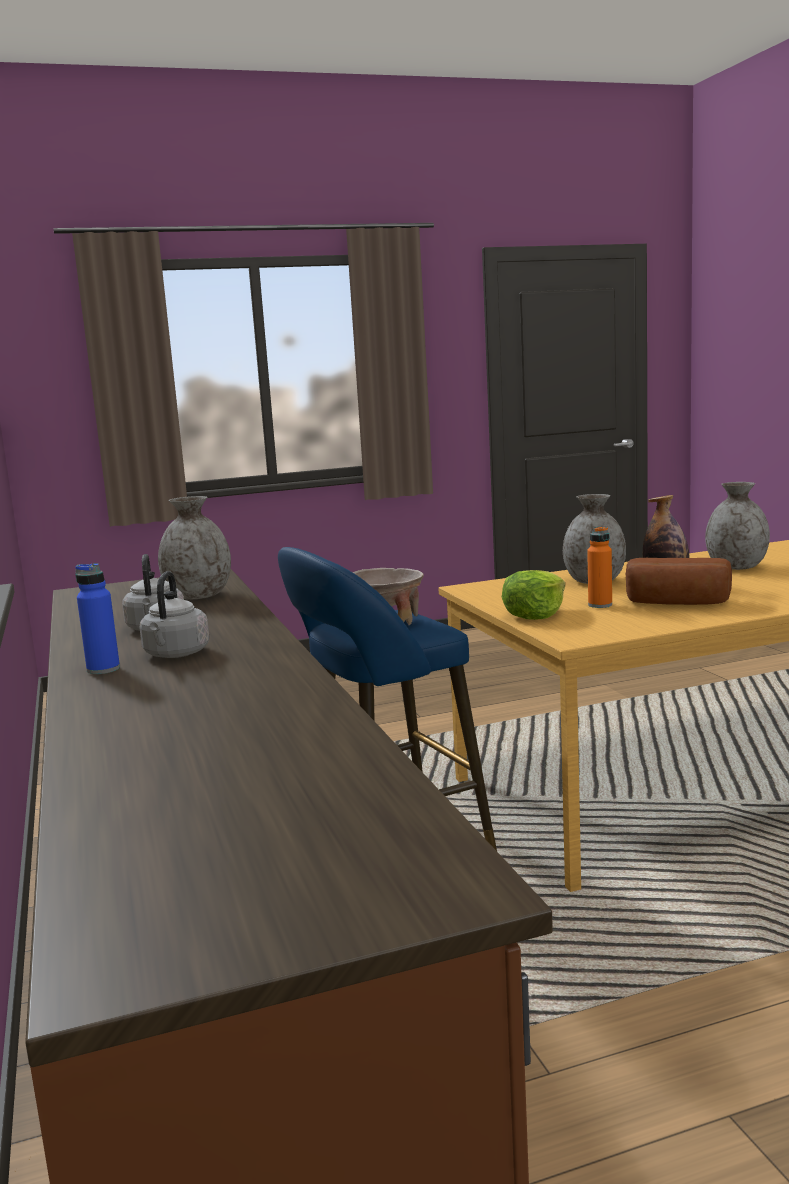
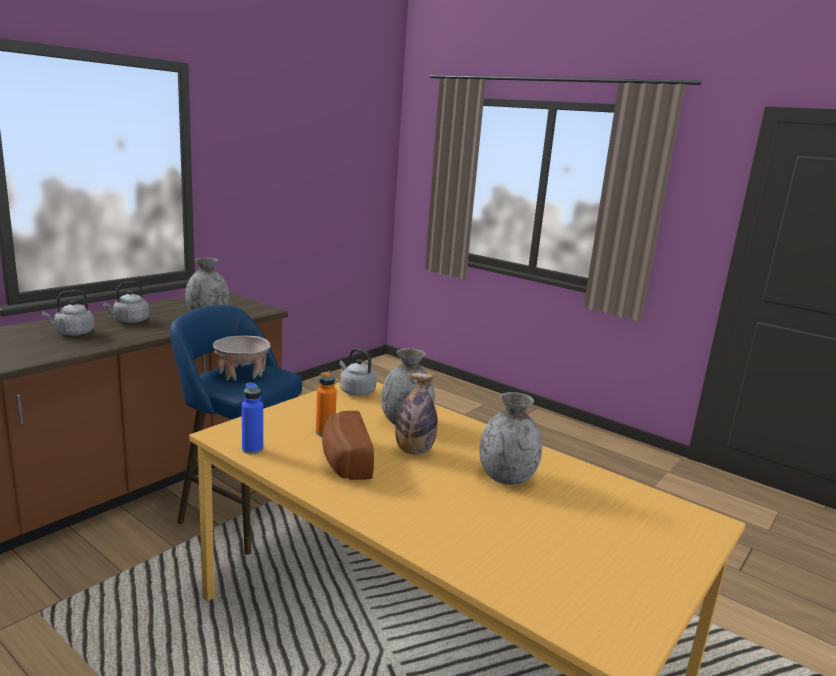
camera: 55 degrees right, 5 degrees up
blue bottle [75,563,120,674] -> blue bottle moved to [242,382,263,454]
lettuce [502,570,565,620] -> none
none -> grey kettle [339,348,377,396]

